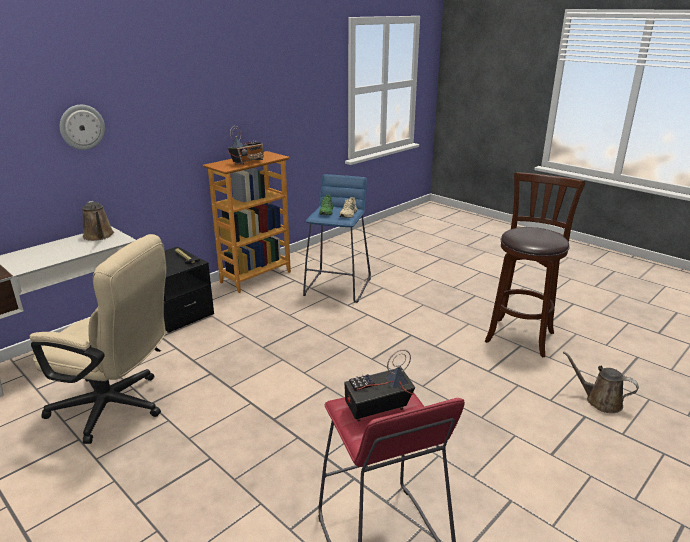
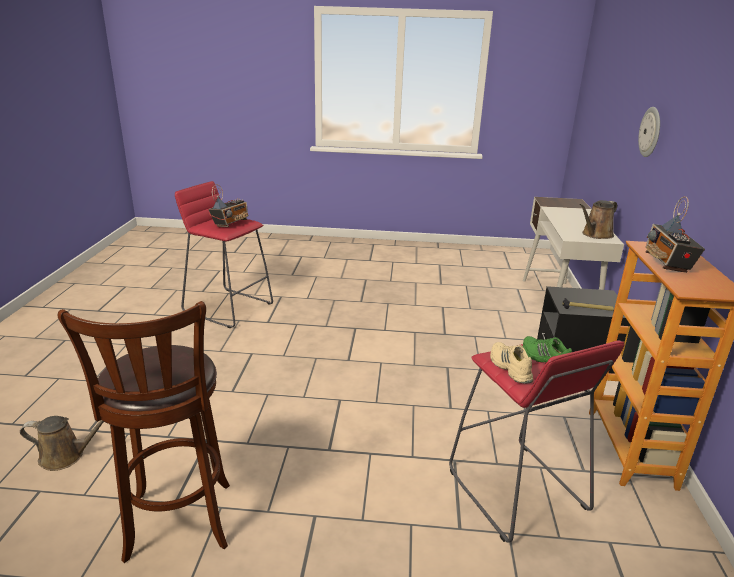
camera: 140 degrees right, 0 degrees up
beige office chair [30,234,167,444] -> none
brown watering can [82,201,114,241] -> brown watering can turned 60 degrees counterclockwise [580,200,617,239]
blue stool [303,174,371,303] -> red stool [449,340,625,543]

